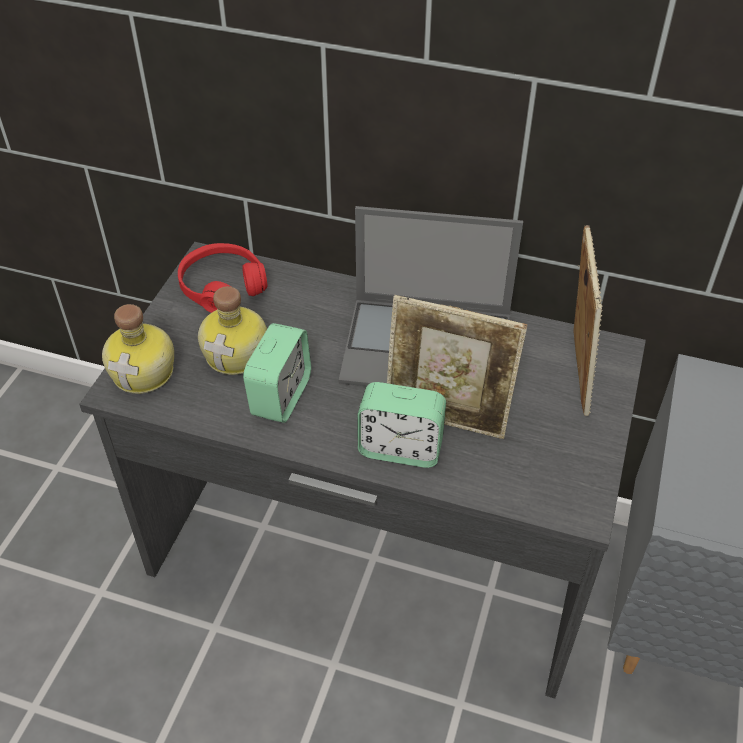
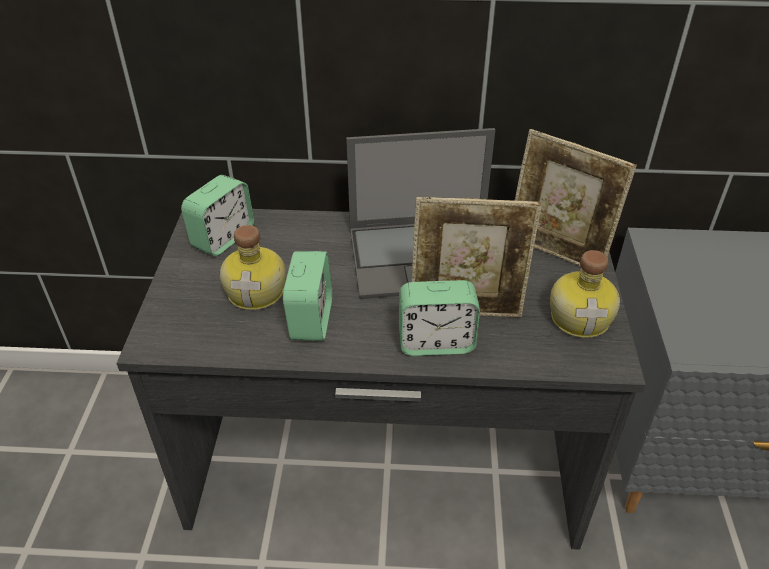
camera: 15 degrees left, 5 degrees down
bottle [102,304,174,394] -> bottle moved to [550,250,620,338]
red headphones [178,243,267,313] -> alarm clock [181,175,254,256]
picture frame [573,225,603,416] -> picture frame turned 135 degrees clockwise [515,129,637,267]

